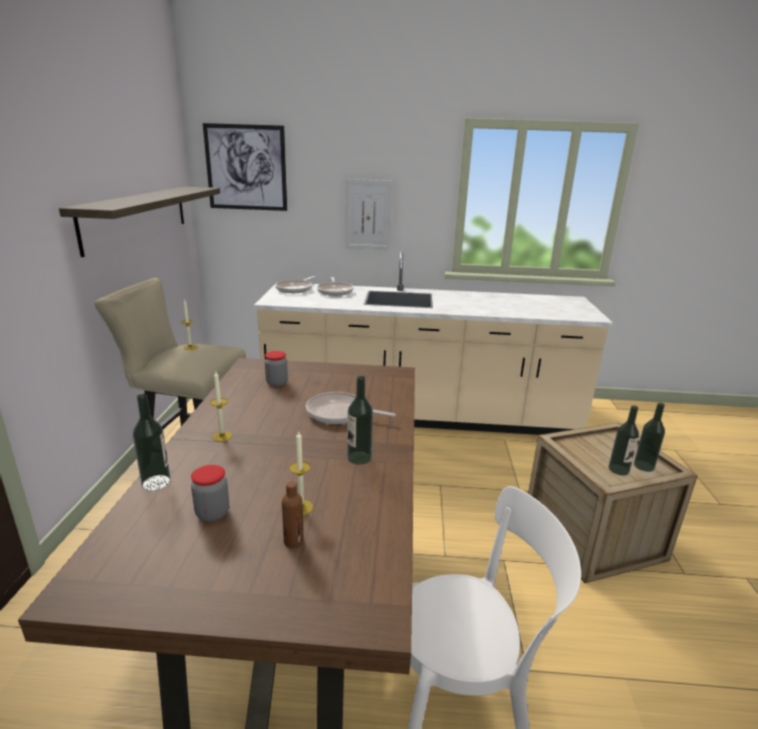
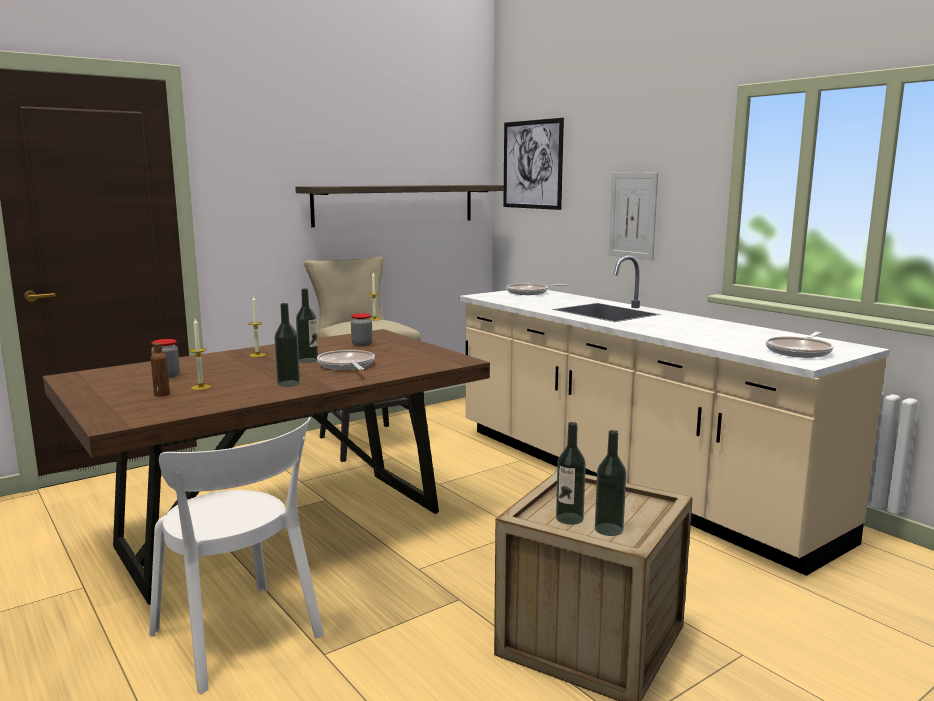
camera: 50 degrees right, 10 degrees down
bottle [133,394,171,491] -> bottle moved to [296,288,318,363]
frying pan [317,277,354,296] -> frying pan moved to [766,332,833,358]

